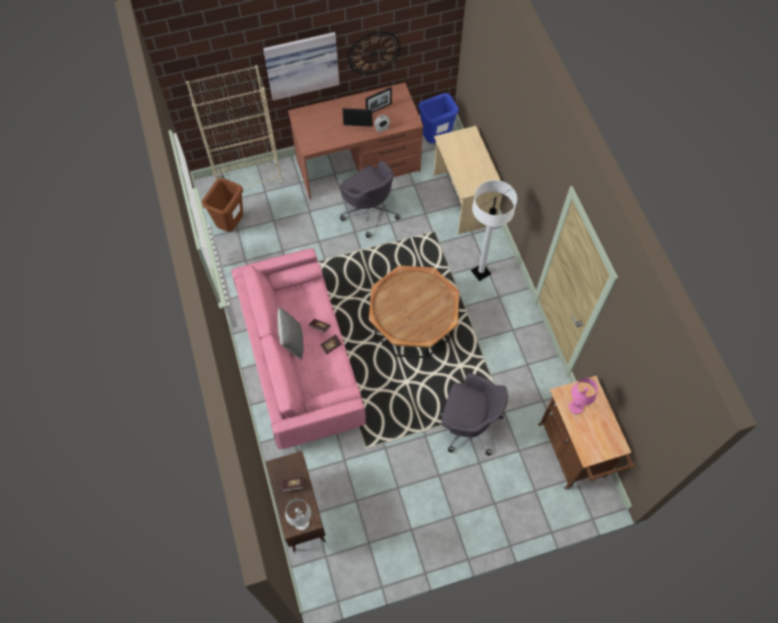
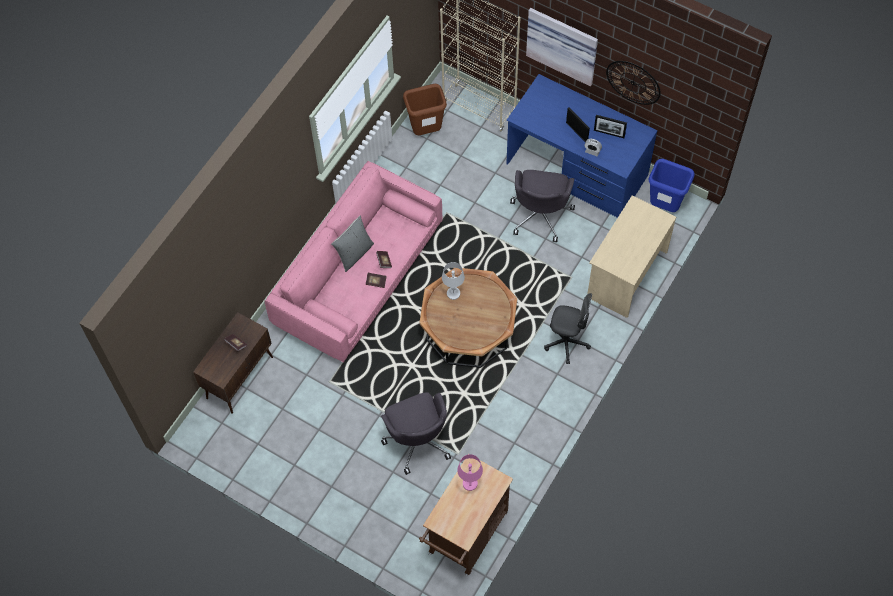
camera: 50 degrees right, 0 degrees up
white table lamp [285,499,311,530] -> white table lamp moved to [442,262,465,300]
brown desk [288,83,424,200] -> blue desk [506,74,657,218]
white floor lamp [471,180,517,281] -> grey office chair [544,293,592,364]

